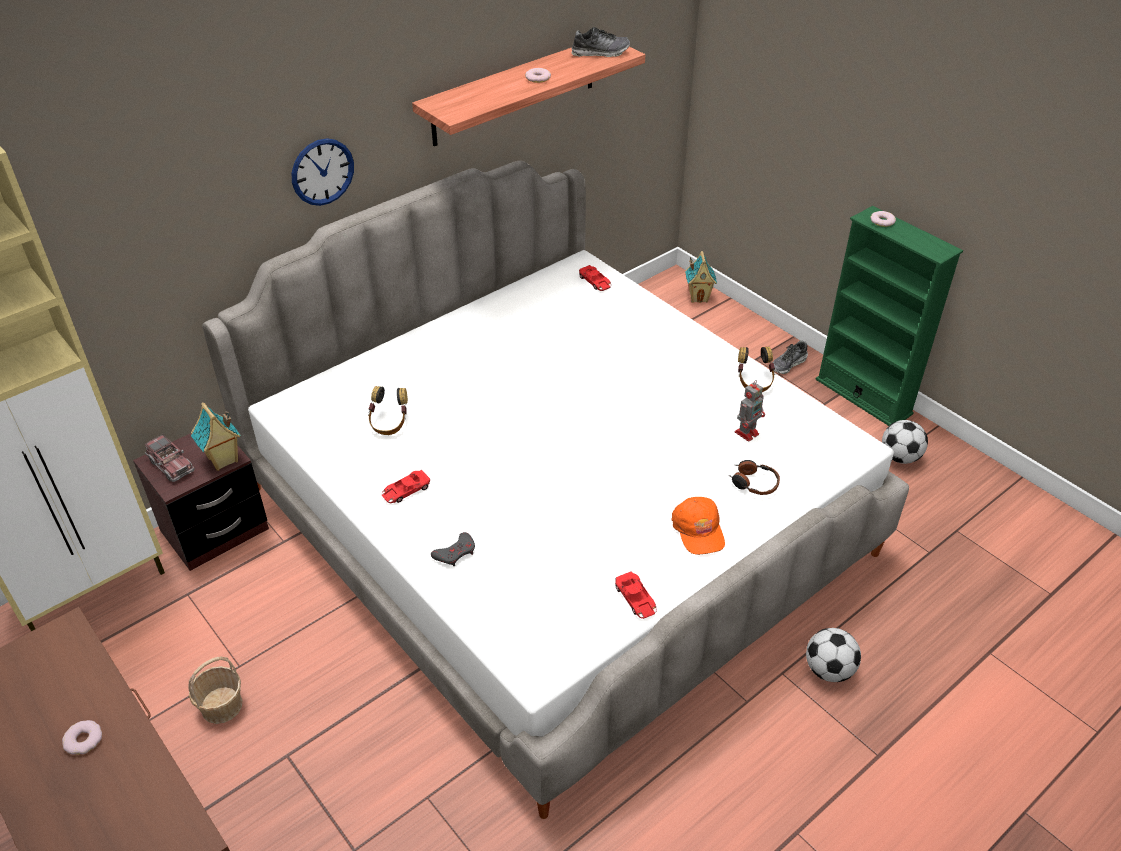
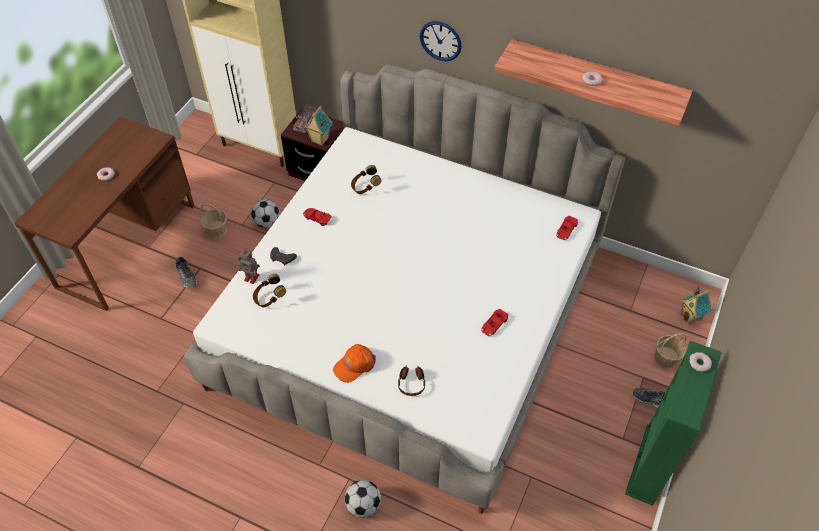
camera: 65 degrees right, 10 degrees up
shoe [571,27,630,57] -> shoe moved to [176,257,197,288]
red toy car [615,571,656,619] -> red toy car moved to [481,309,508,336]
toy robot [735,380,765,442] -> toy robot moved to [238,249,260,284]
headphones [738,347,775,392] -> headphones moved to [253,274,286,307]
football [882,420,928,464] -> football moved to [251,199,280,228]
none -> basket [654,333,687,368]

